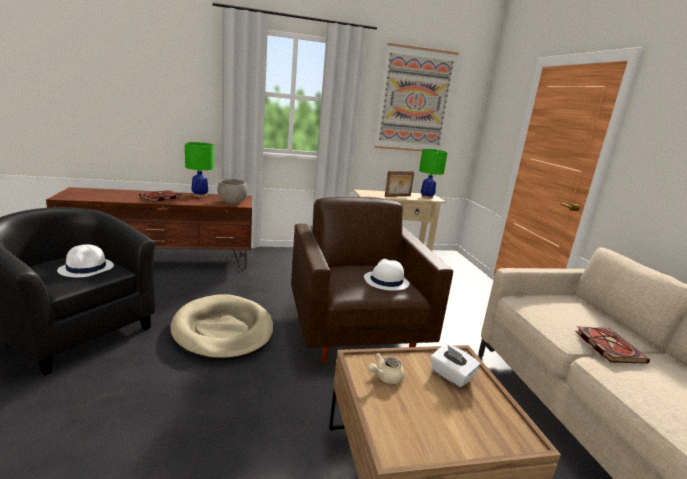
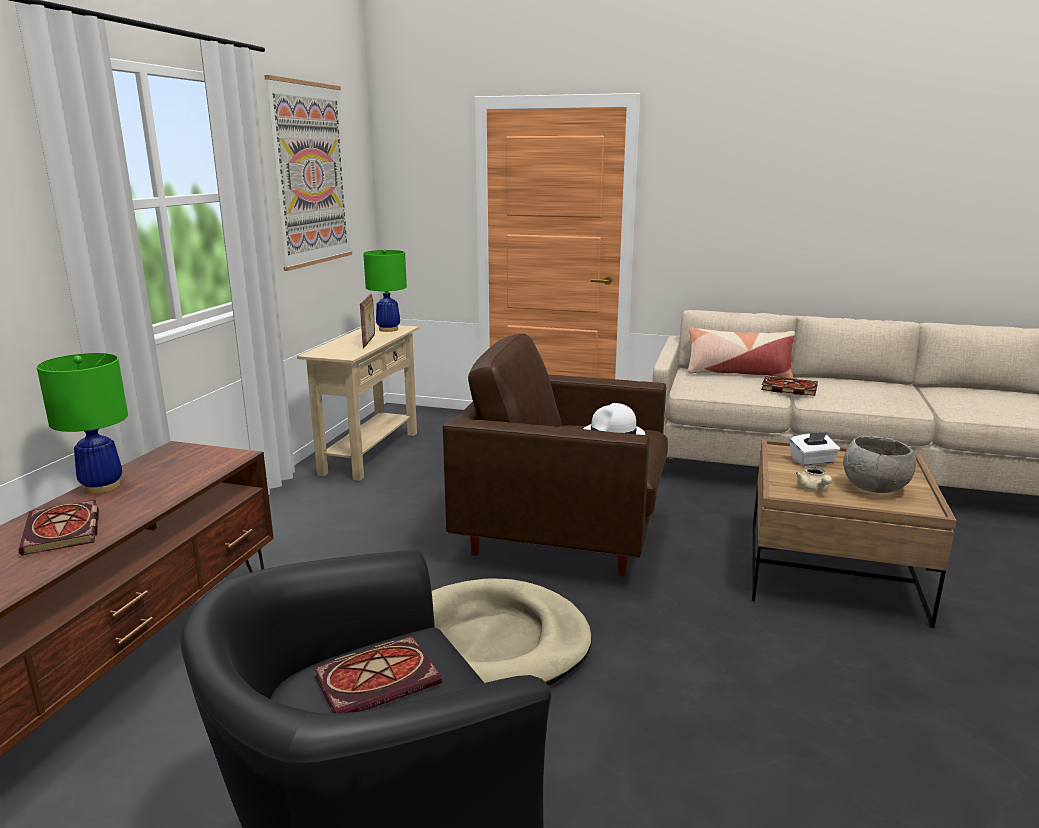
camera: 60 degrees left, 0 degrees up
white hat [57,244,114,277] -> book [314,636,442,713]
grey bowl [217,179,248,204] -> grey bowl moved to [843,435,916,493]
none -> pillow [688,327,795,379]

